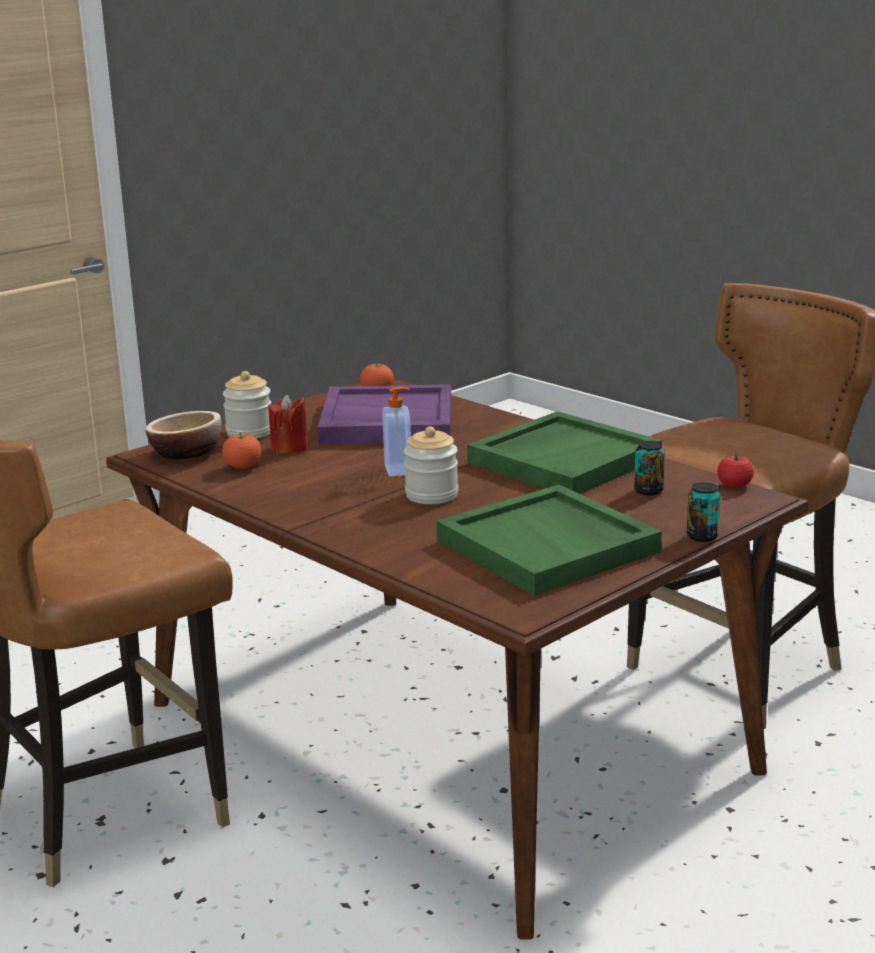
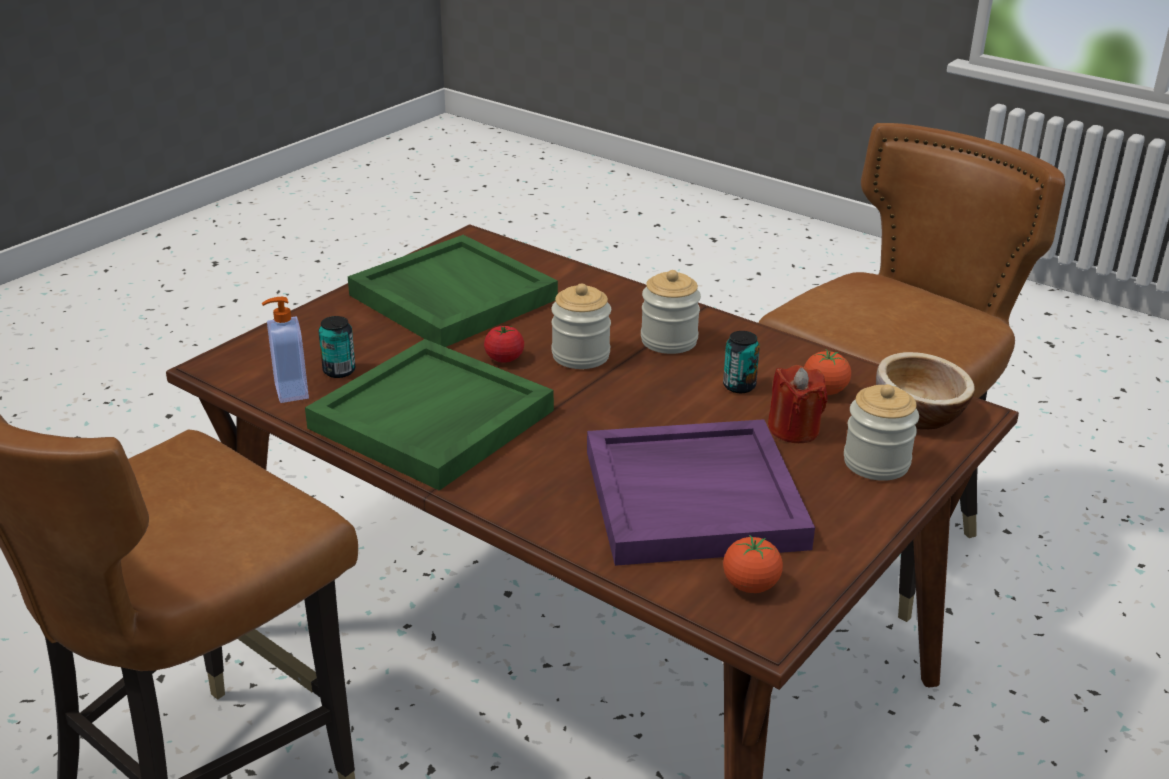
camera: 170 degrees right, 10 degrees up
soap dispenser [382,387,411,476] -> soap dispenser moved to [262,297,309,403]
can [687,482,720,542] -> can moved to [723,331,760,393]
tomato [717,455,754,488] -> tomato moved to [484,326,524,363]
none -> jar [641,270,701,354]

